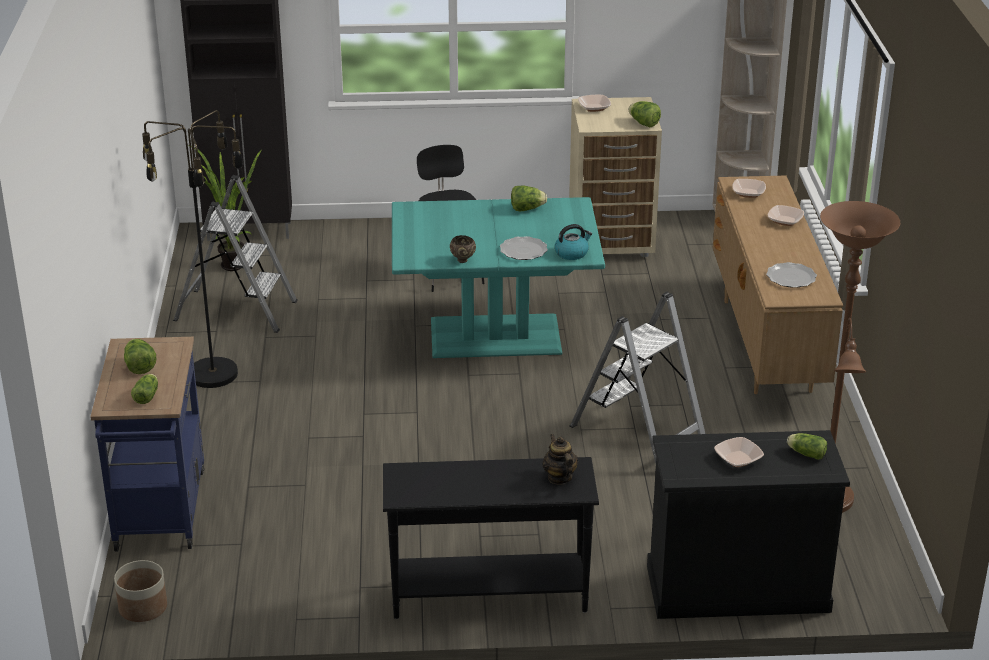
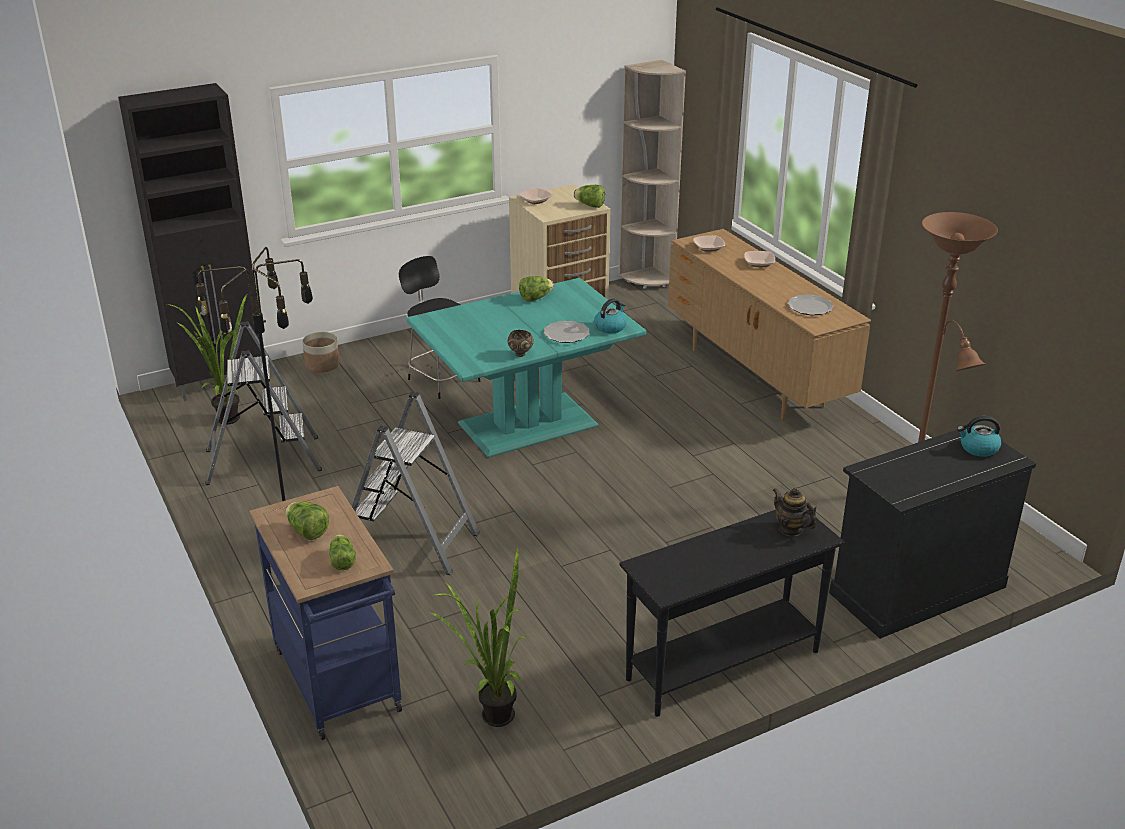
camera: 25 degrees left, 0 degrees up
planter [114,560,167,622] -> planter moved to [302,332,340,373]
grey step ladder [570,292,706,463] -> grey step ladder moved to [352,391,480,575]
bowl [714,437,764,467] -> none
lettuce [787,433,827,460] -> kettle [957,416,1002,457]
none -> potted plant [429,547,527,727]

